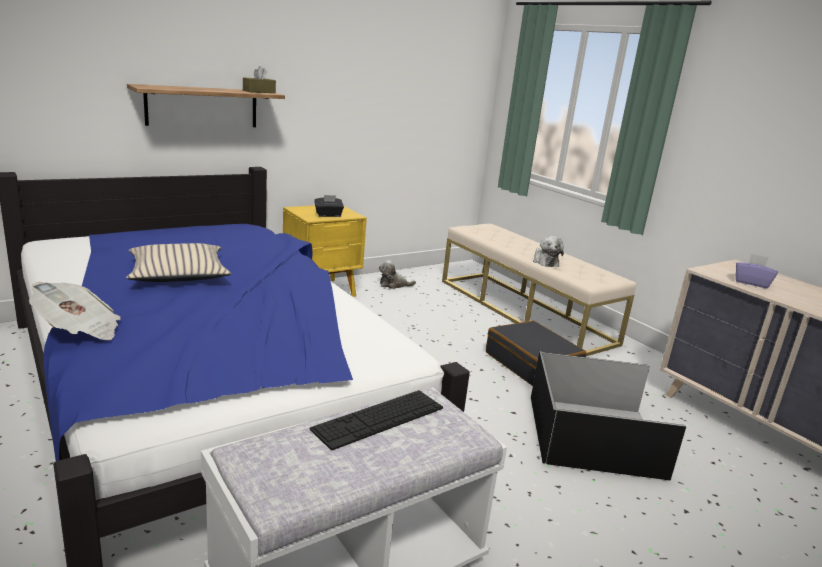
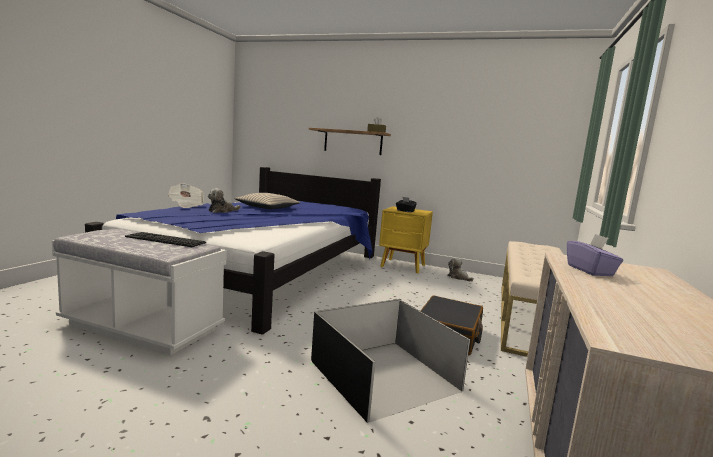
camera: 55 degrees right, 10 degrees down
plush toy [533,236,564,267] -> plush toy moved to [208,188,240,213]

